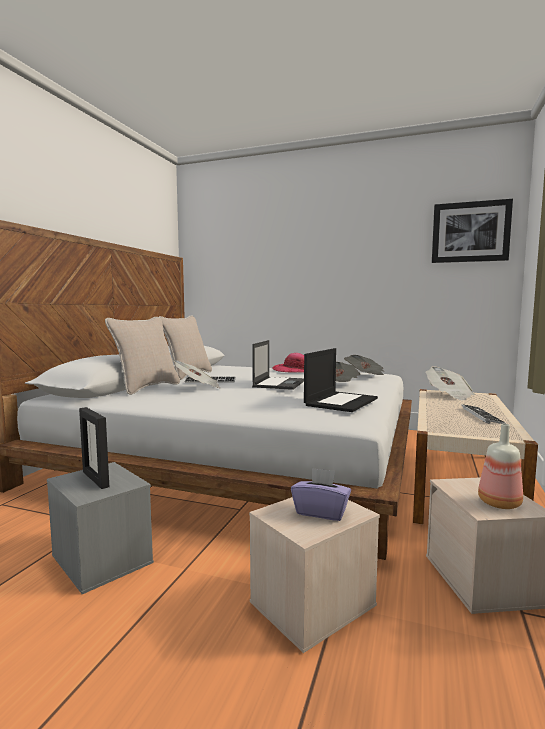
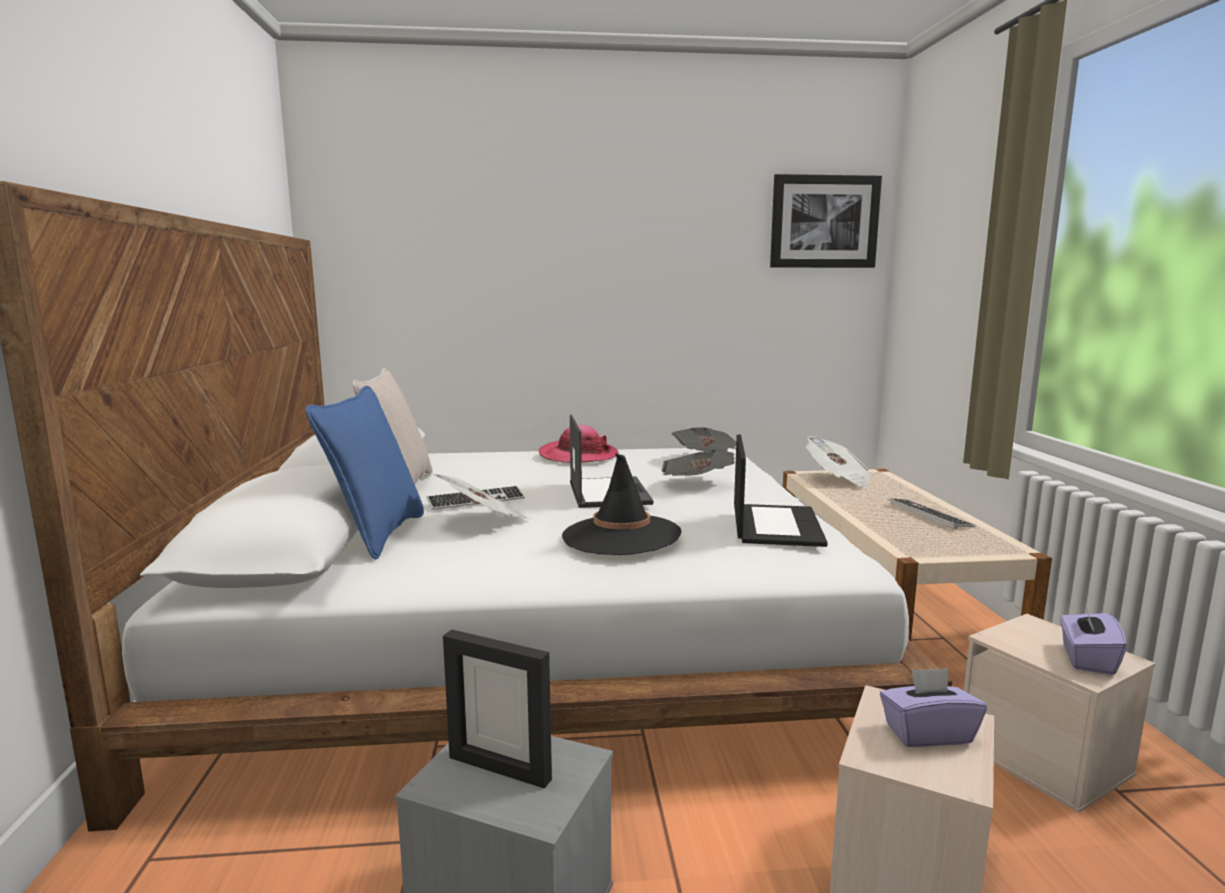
camera: 25 degrees left, 5 degrees up
beige pillow [105,317,180,395] -> blue pillow [305,386,424,559]
bottle [478,424,523,509] -> purple tissue box [1060,601,1127,675]
none -> black hat [562,453,682,555]

